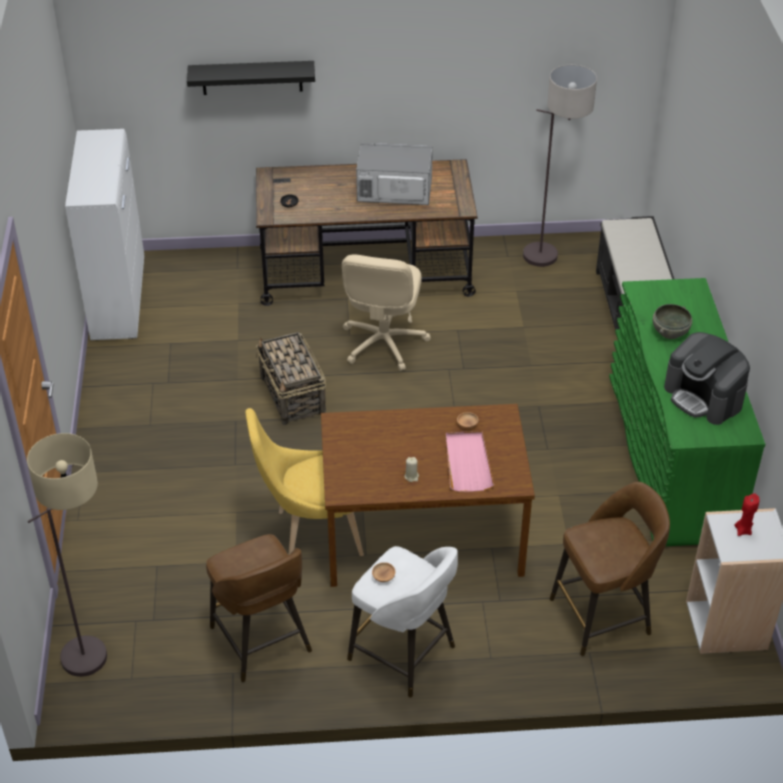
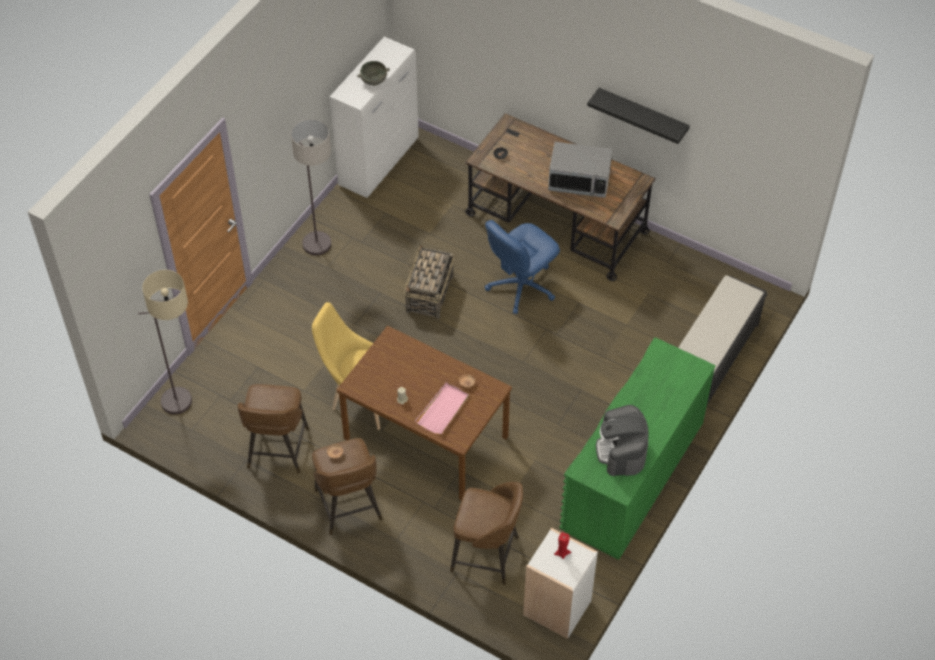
camera: 35 degrees right, 10 degrees up
black shelf [187,61,315,95] -> black shelf moved to [587,88,690,144]
beige office chair [342,254,431,371] -> blue office chair [485,220,560,314]
white stool [347,546,458,698] -> brown stool [312,438,383,535]
microwave [356,143,433,205] -> microwave turned 150 degrees clockwise [548,142,612,198]
grey floor lamp [523,65,597,267] -> grey floor lamp moved to [291,119,331,255]
grey bowl [653,304,692,339] -> grey bowl moved to [357,61,390,86]

